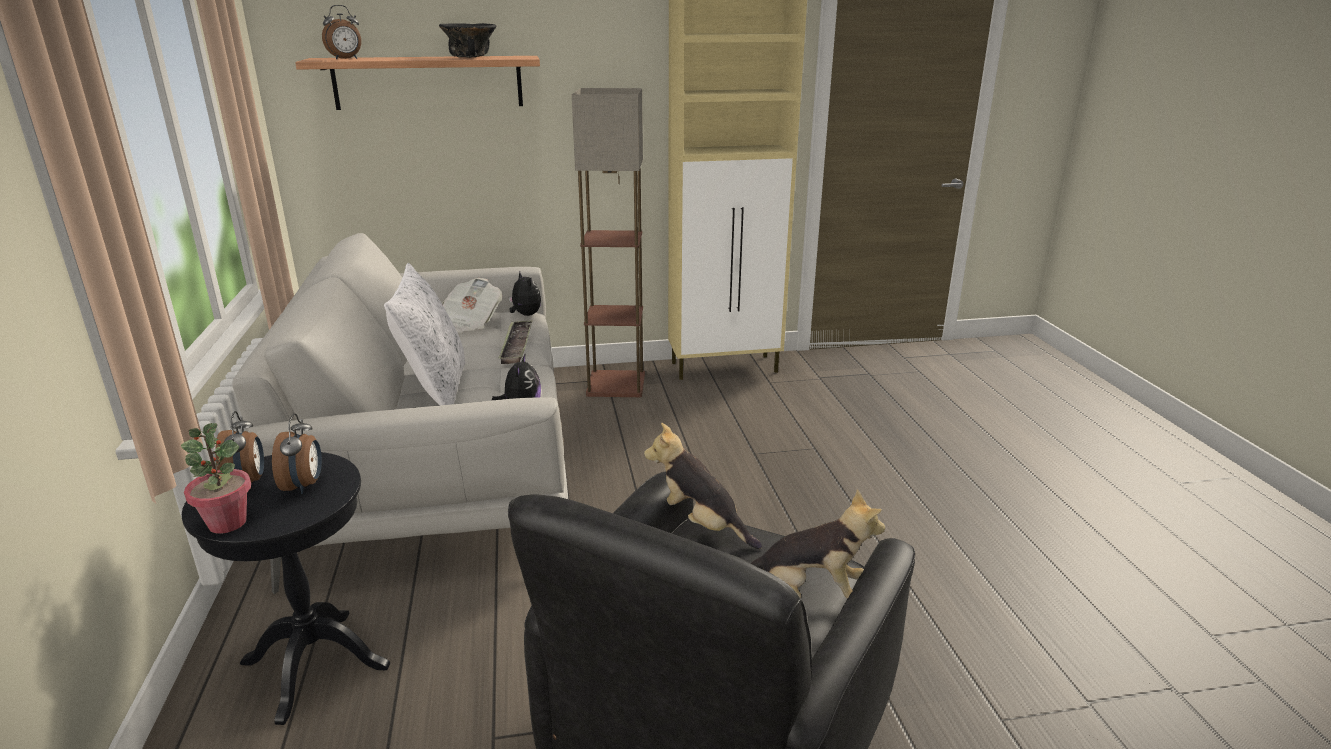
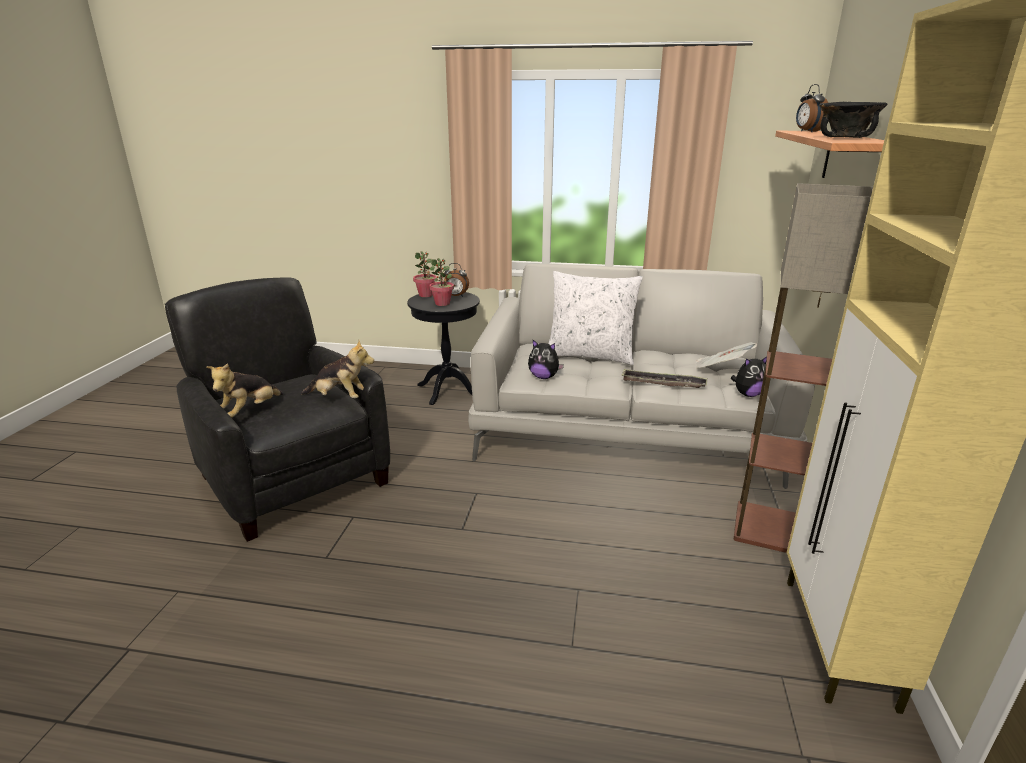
camera: 110 degrees right, 0 degrees up
alarm clock [272,413,322,494] -> potted plant [429,258,454,306]
plush toy [644,423,762,549] -> plush toy turned 45 degrees clockwise [301,340,374,398]

